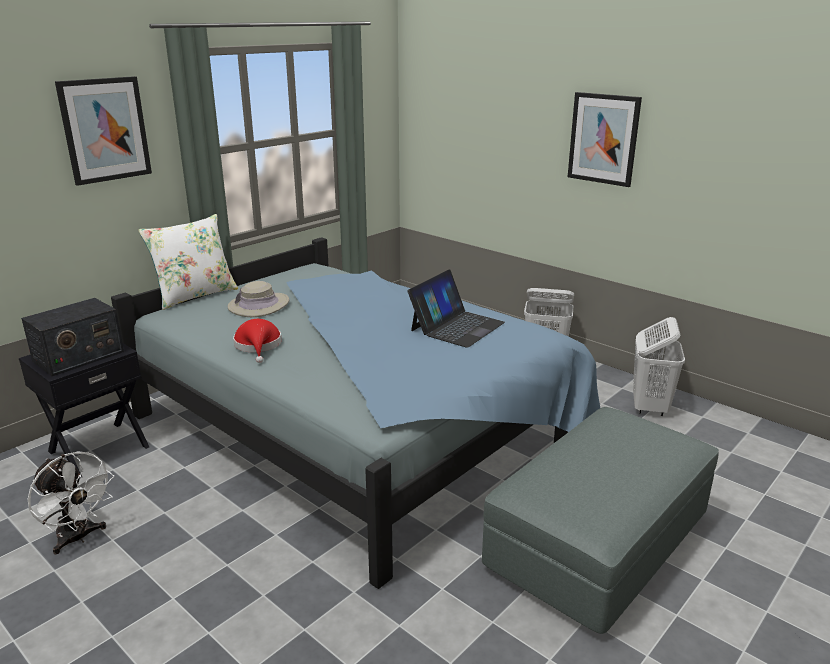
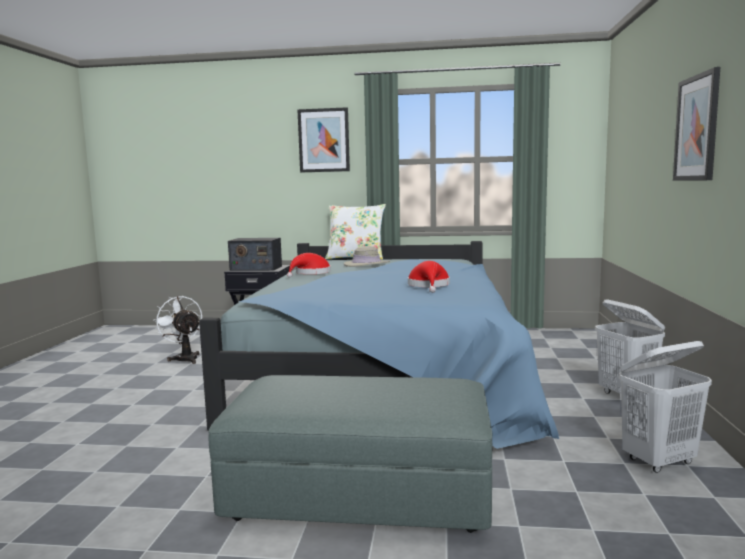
camera: 55 degrees right, 15 degrees down
white fan [27,451,114,554] -> white fan turned 135 degrees clockwise [153,296,202,364]
laptop [408,269,505,348] -> red hat [408,261,450,293]

